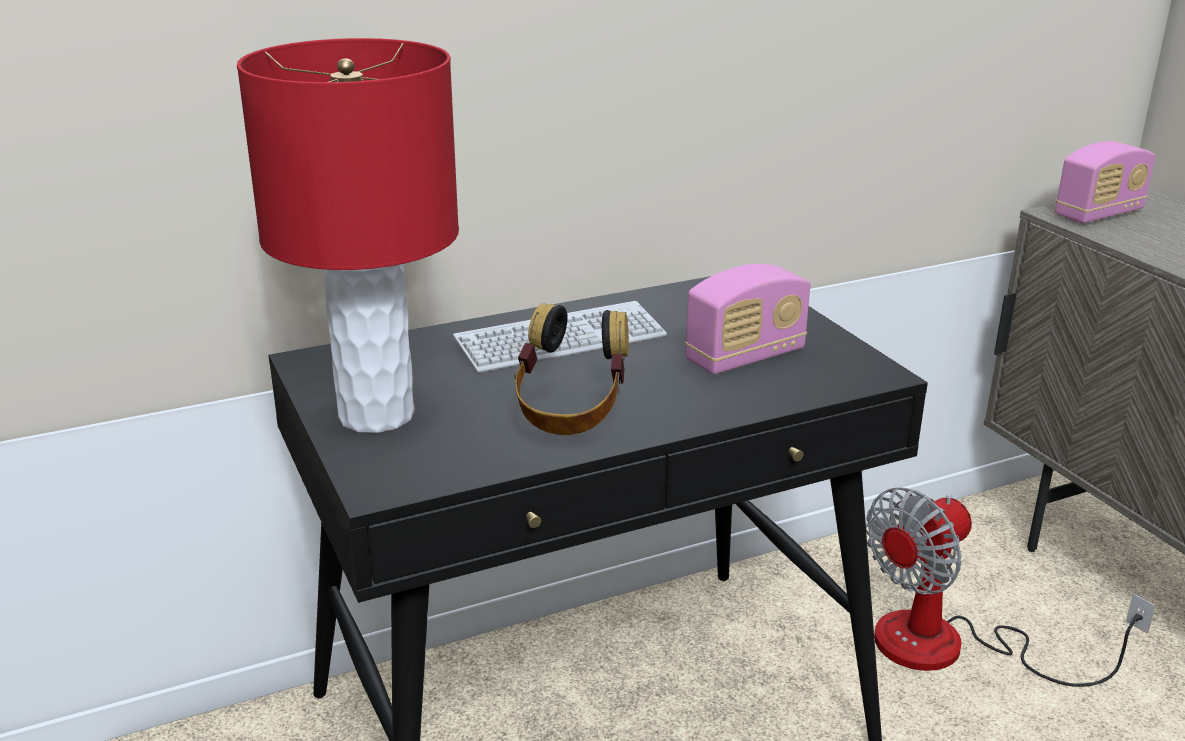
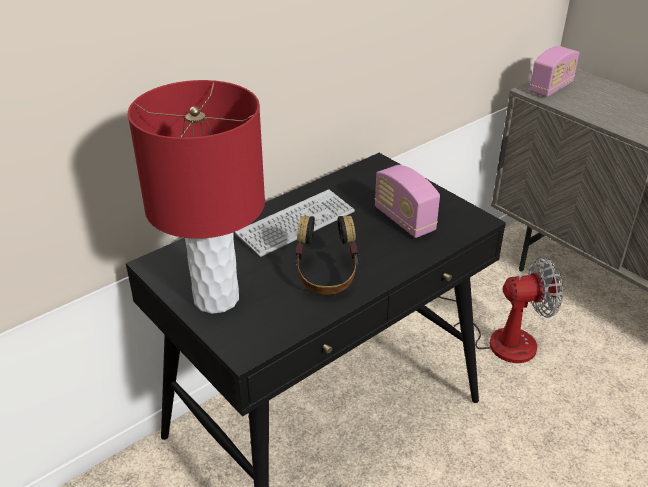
camera: 15 degrees left, 10 degrees up
radio [685,264,811,375] -> radio turned 105 degrees clockwise [375,165,440,238]
fan [866,487,1156,687] -> fan turned 135 degrees counterclockwise [439,257,563,363]

